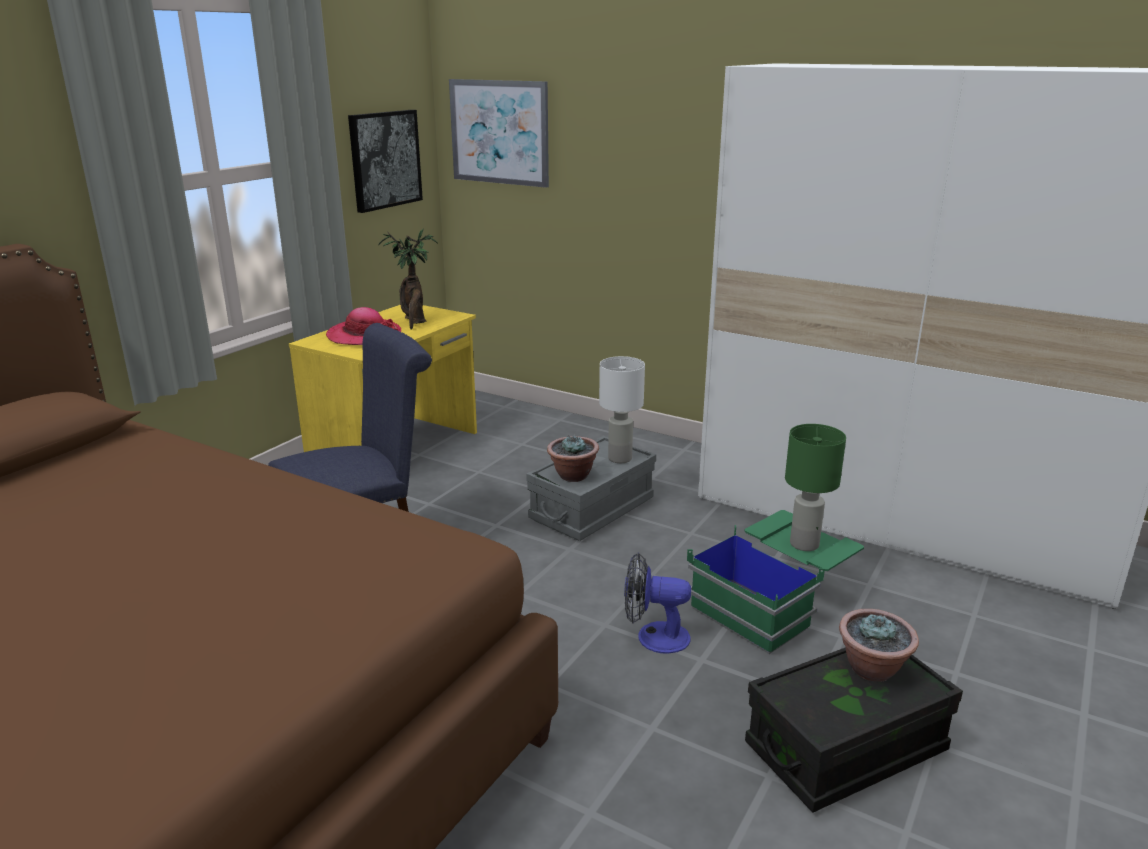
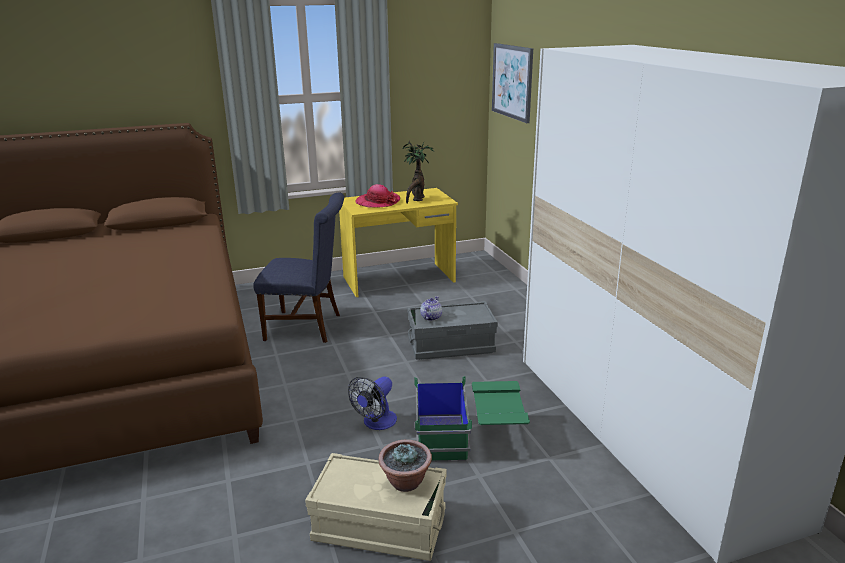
camera: 40 degrees right, 0 degrees up
picture [348,110,423,213] -> none
potted plant [547,435,599,482] -> teapot [420,296,442,321]
white table lamp [599,356,645,463] -> none
fan [624,553,691,654] -> fan turned 105 degrees counterclockwise [348,377,397,430]
black storage box [745,648,963,813] -> beige storage box [305,453,447,561]
green table lamp [785,424,846,551] -> none

